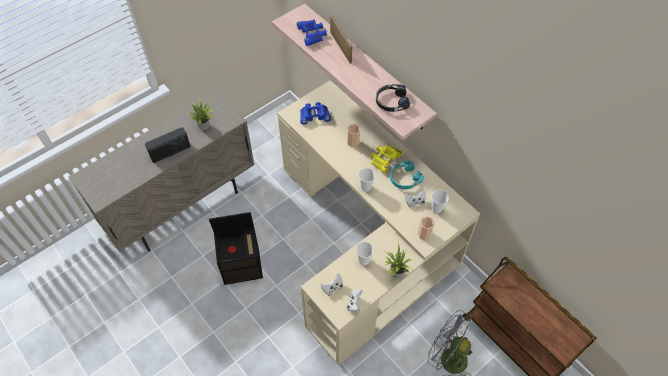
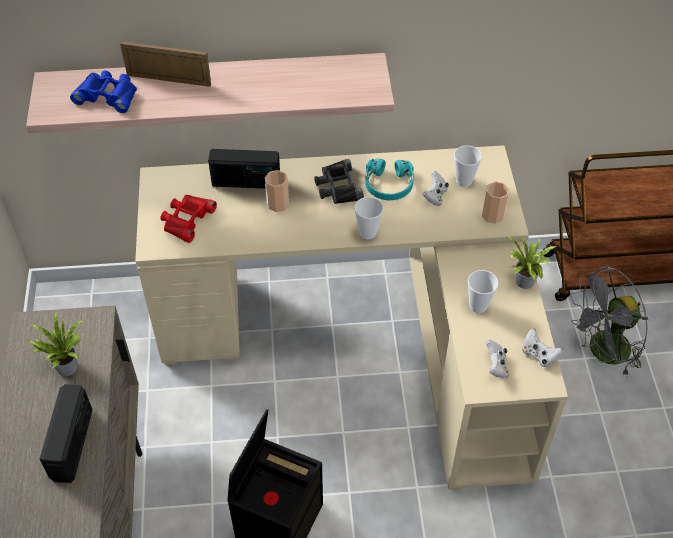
camera: 55 degrees left, 5 degrees down
blue binoculars [300,102,331,125] -> red binoculars [160,195,217,243]
yellow binoculars [370,144,403,173] -> black binoculars [314,159,364,204]
black headphones [376,84,410,112] -> none
none -> radio [208,149,280,189]

